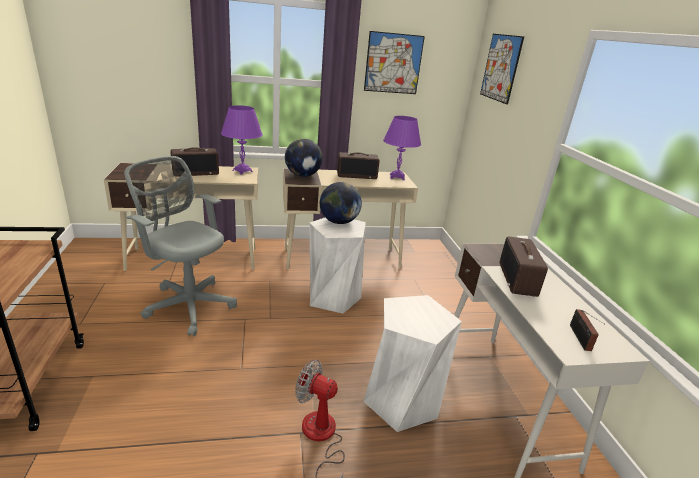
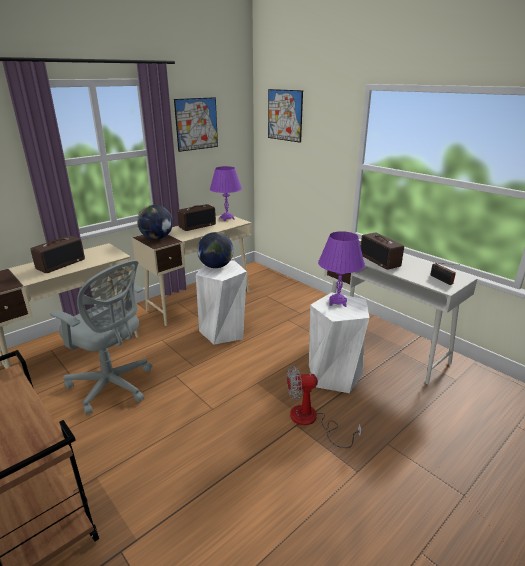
camera: 30 degrees left, 0 degrees up
grey office chair [124,156,237,336] -> grey office chair turned 150 degrees counterclockwise [50,260,152,416]
purple table lamp [221,105,263,175] -> purple table lamp moved to [318,231,365,307]

